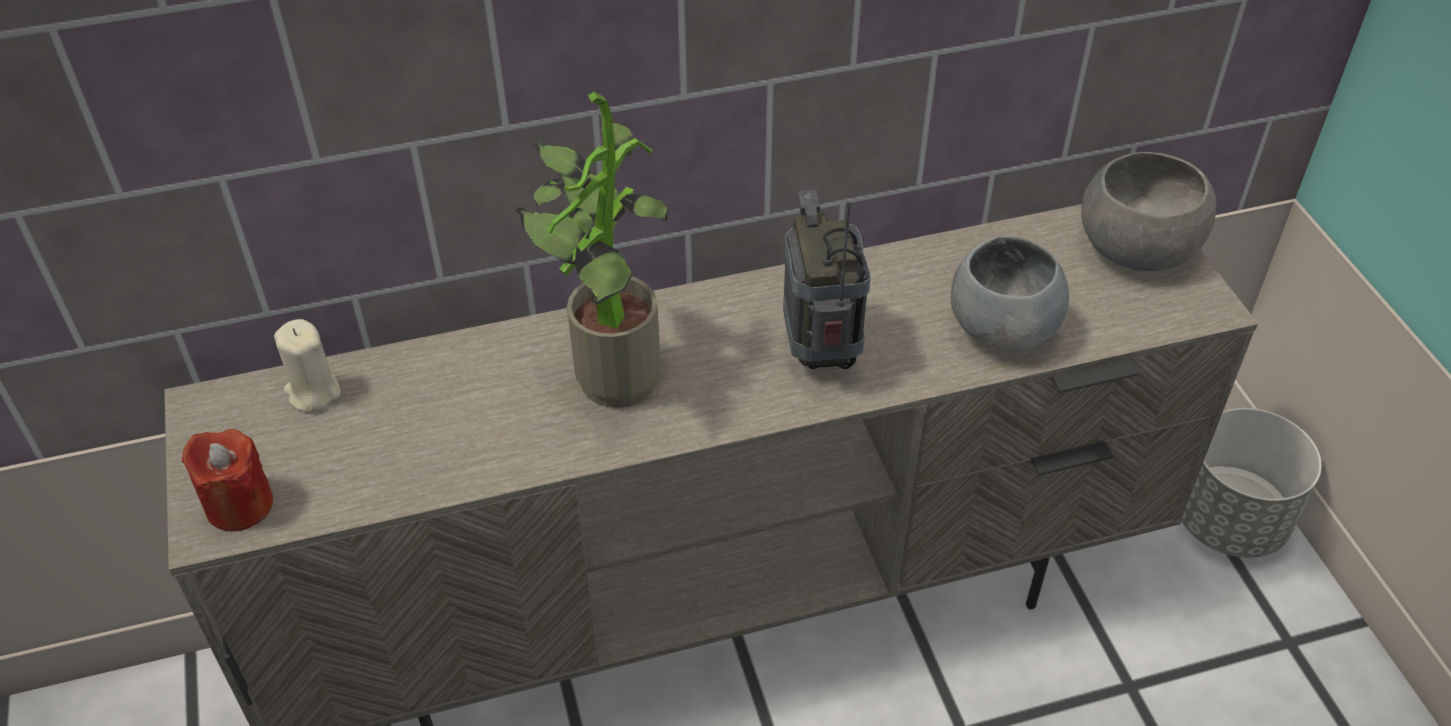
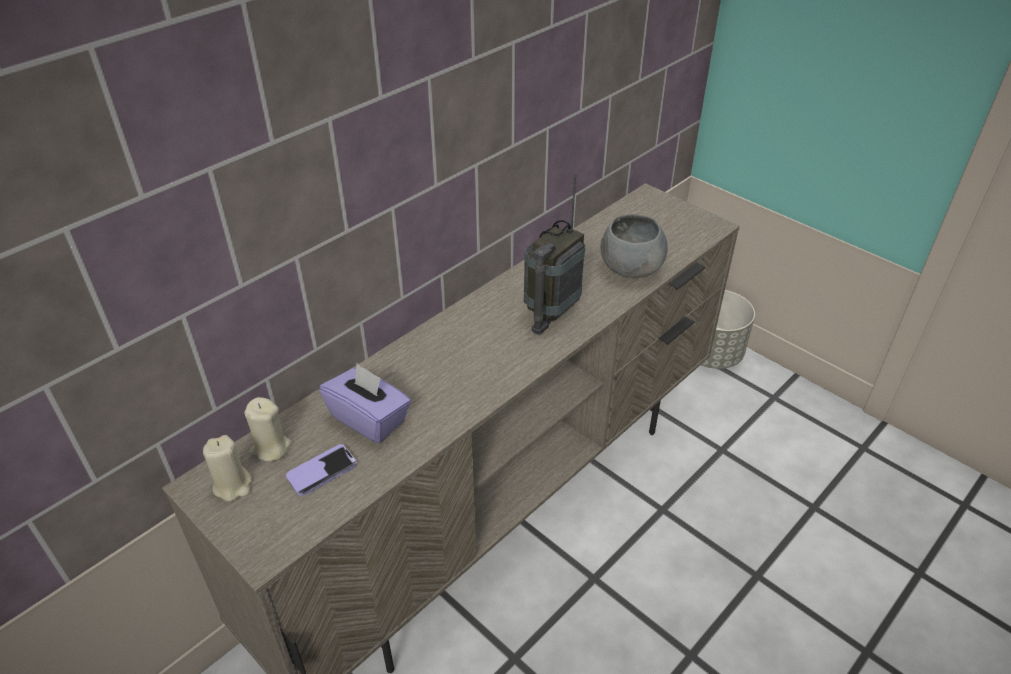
camera: 30 degrees left, 5 degrees down
red candle [182,429,273,531] -> none
potted plant [515,92,669,408] -> none
radio [783,190,871,369] -> radio turned 105 degrees counterclockwise [524,173,585,335]
grey bowl [1081,152,1216,271] -> none
none -> beige candle [203,435,252,501]
none -> phone [286,444,357,496]
none -> purple tissue box [319,363,411,443]

